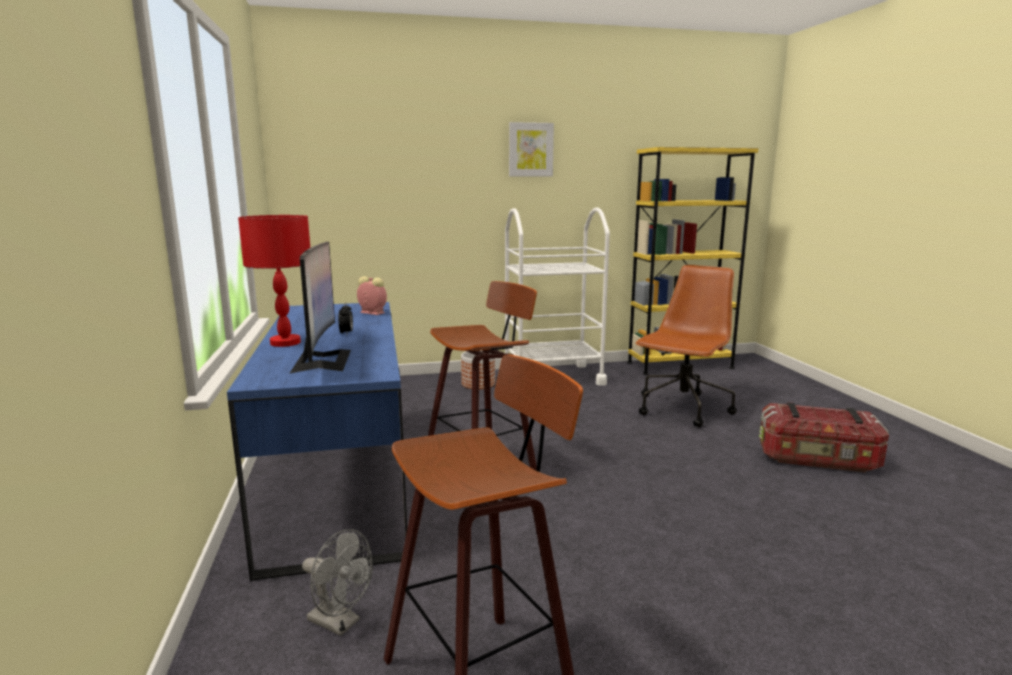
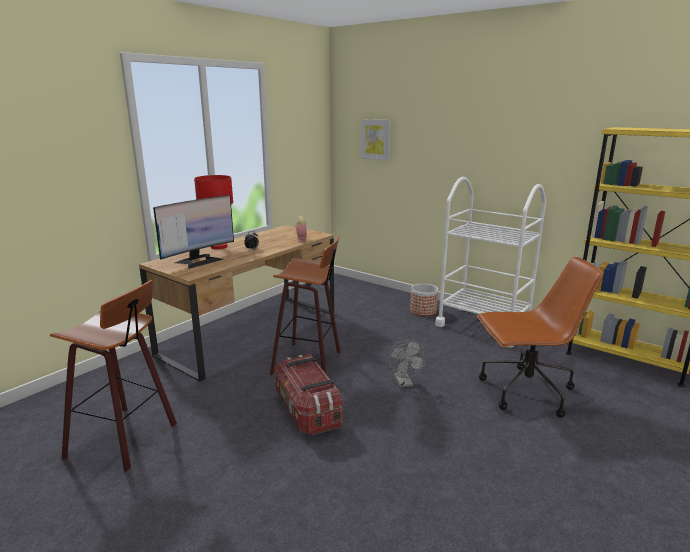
camera: 50 degrees right, 5 degrees up
blue desk [227,302,407,582] -> brown desk [139,225,334,382]
grey fan [302,529,373,636] -> grey fan moved to [388,340,426,387]
picture [509,122,554,177] -> picture moved to [361,119,390,161]
storage box [759,402,889,473] -> storage box moved to [274,354,342,435]

